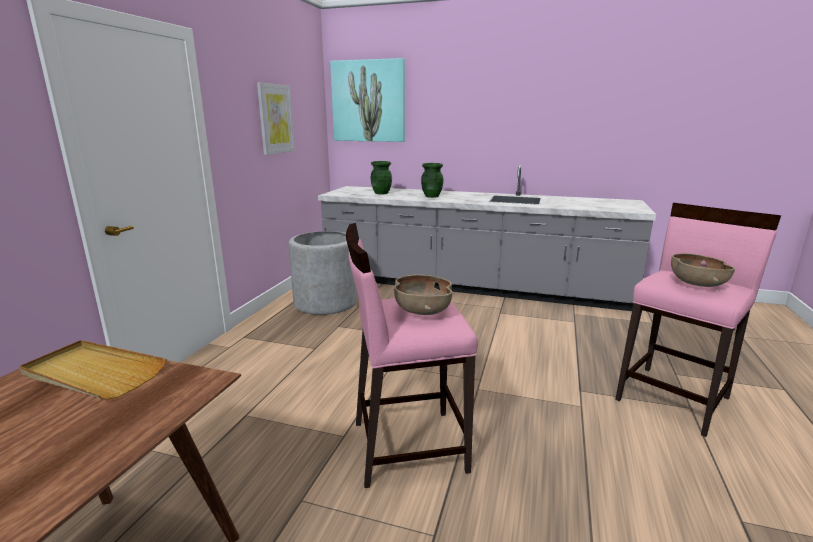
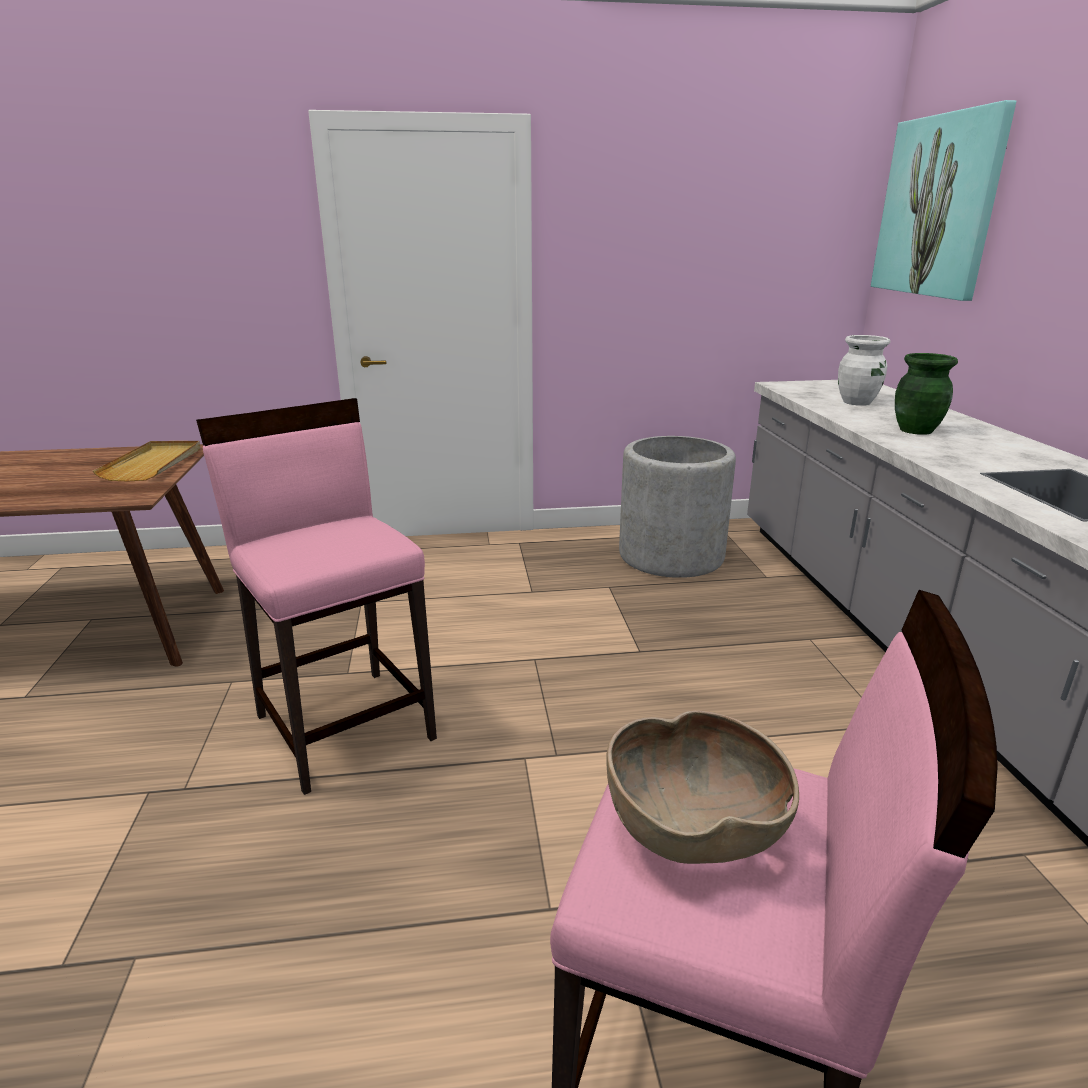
camera: 65 degrees right, 5 degrees up
picture [257,83,295,155] -> none
green vase [371,161,392,195] -> white vase [838,335,890,406]
brown bowl [394,274,452,315] -> none

